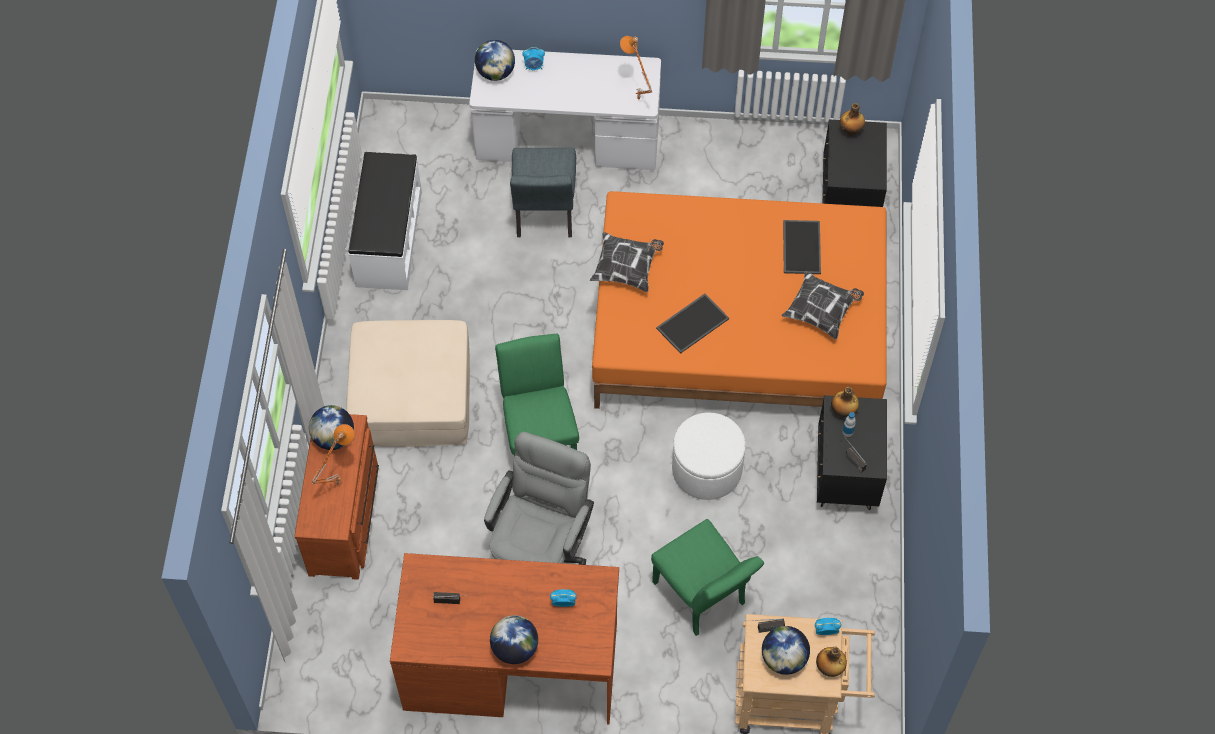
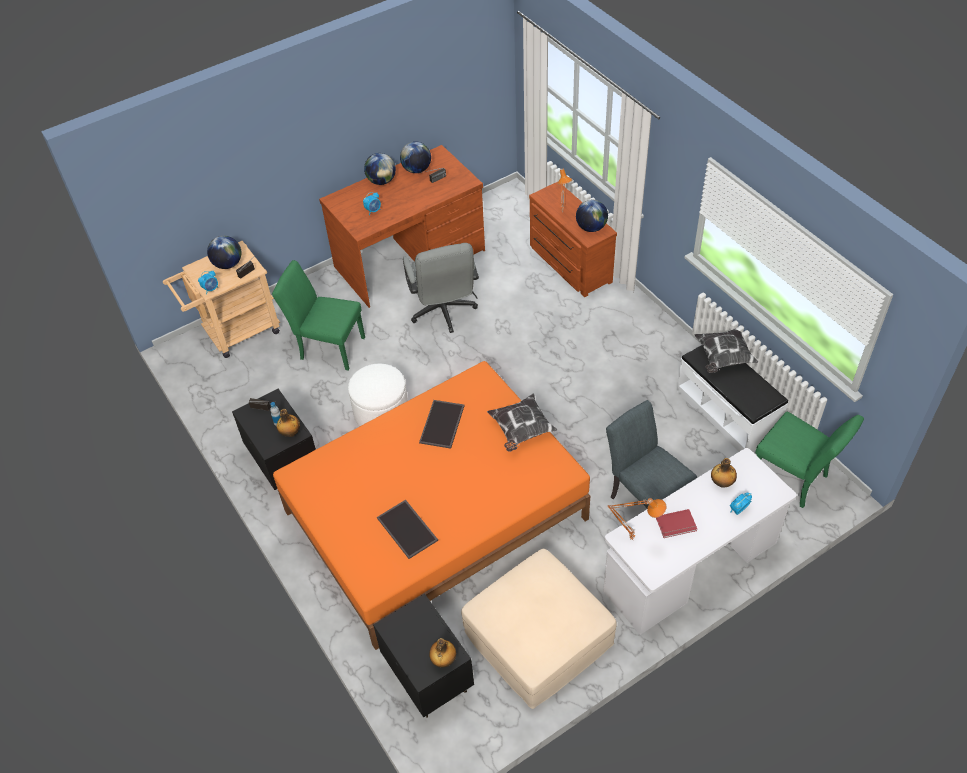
camera: 145 degrees right, 10 degrees down
beige ottoman [346,320,470,447] -> beige ottoman moved to [461,549,617,709]
globe [475,40,515,81] -> globe moved to [400,141,431,173]
green chair [495,334,579,456] -> green chair moved to [755,411,864,508]
pillow [782,271,864,340] -> pillow moved to [694,329,758,373]
bottle [816,647,847,677] -> bottle moved to [711,458,737,488]
none -> red book [656,509,697,538]

